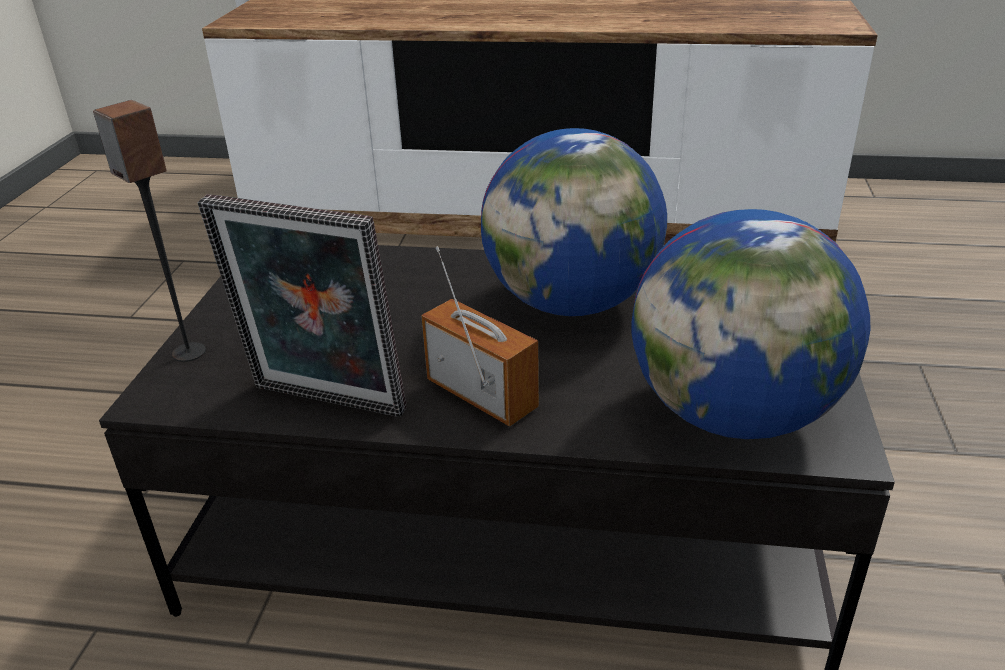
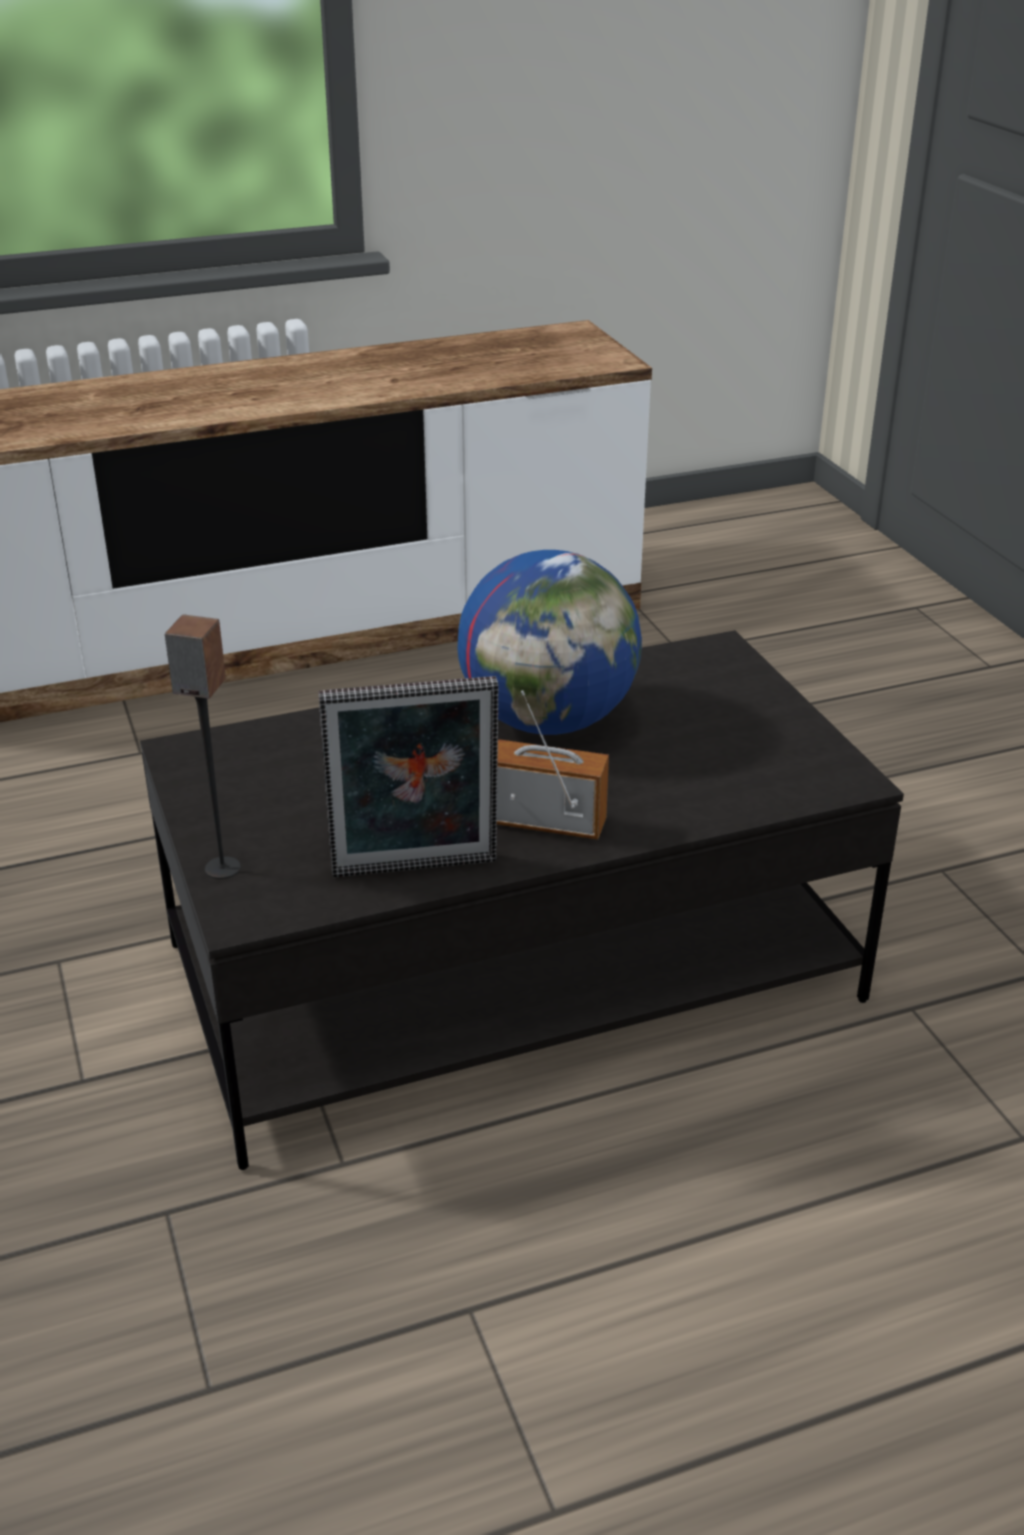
camera: 30 degrees left, 0 degrees up
globe [631,209,870,439] -> none

